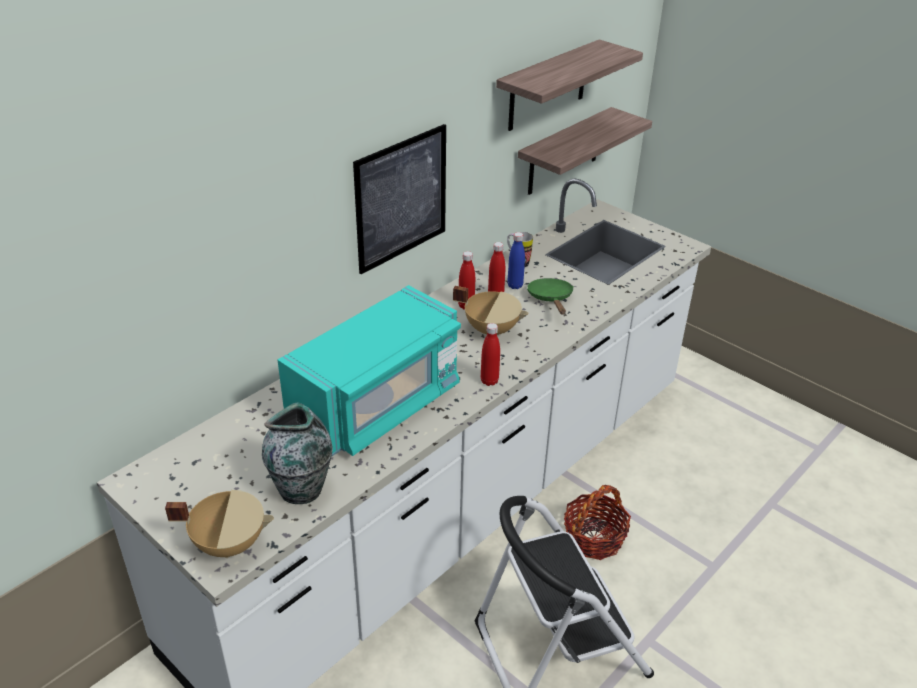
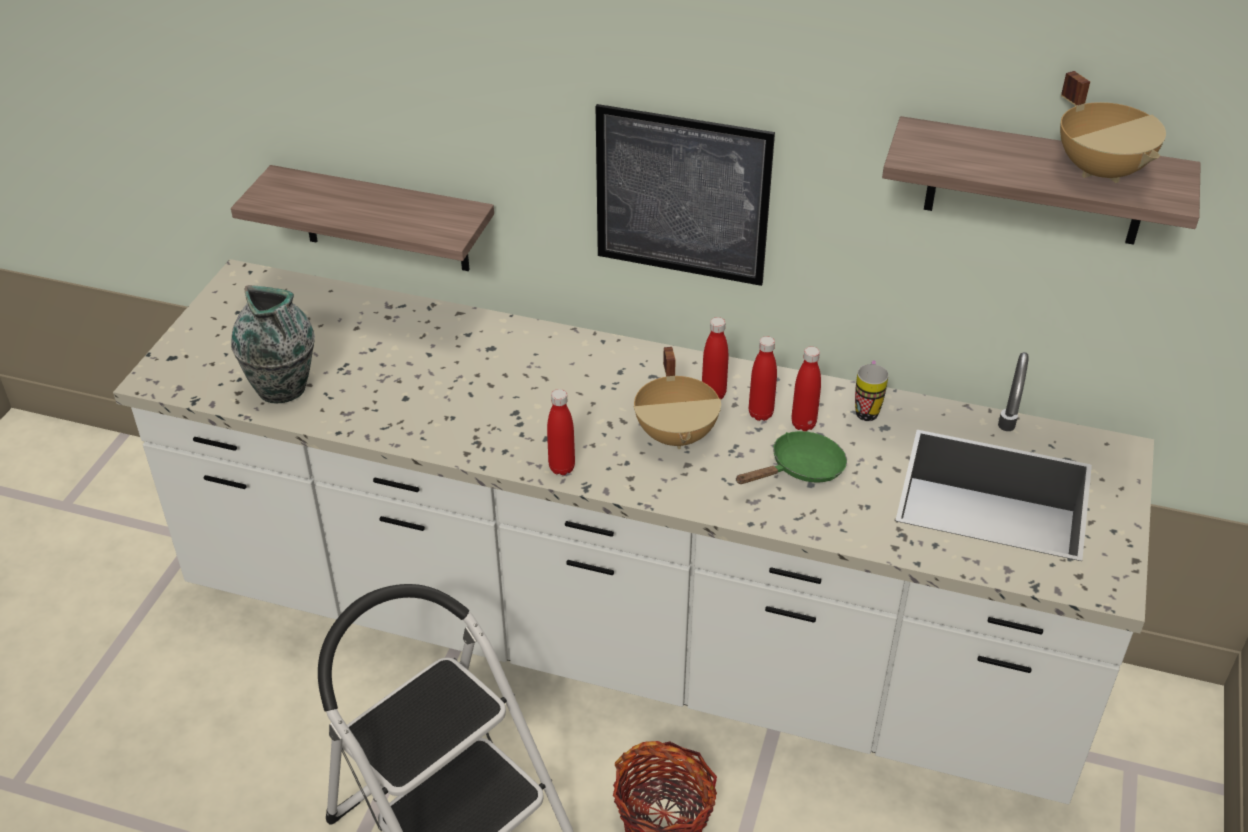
camera: 65 degrees right, 5 degrees up
beige cooking pot [165,490,274,558] -> beige cooking pot moved to [1060,71,1166,183]
turquoise microwave [278,285,461,456] -> none
blue bottle [507,232,525,289] -> red bottle [791,347,821,431]
shelf [518,107,652,195] -> shelf moved to [231,165,494,271]

